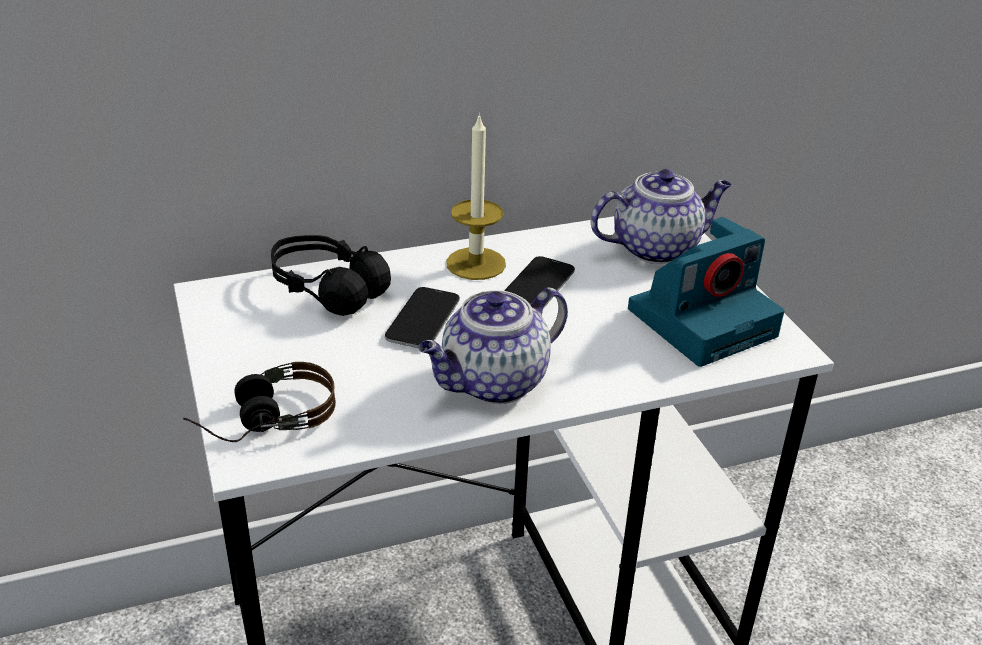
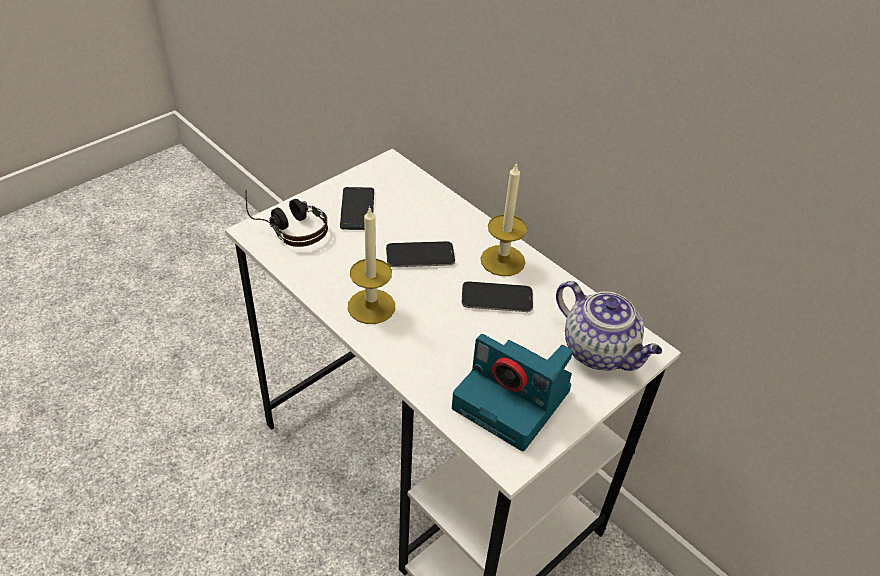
camera: 65 degrees right, 10 degrees up
black headphones [271,235,391,316] -> none
teapot [419,287,568,404] -> candle [348,206,395,324]
none -> phone [340,187,374,230]

